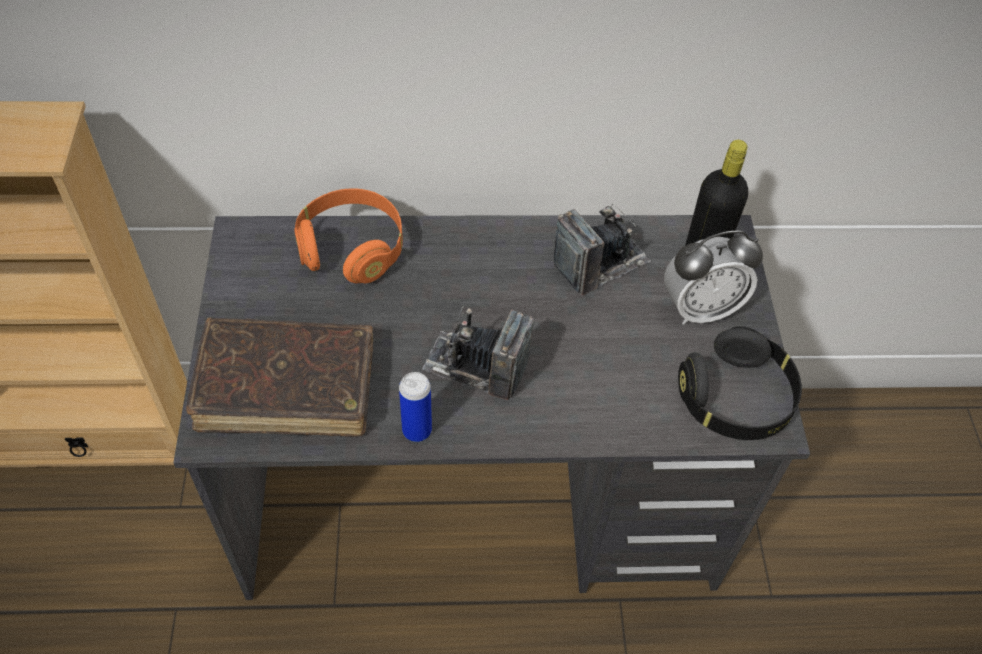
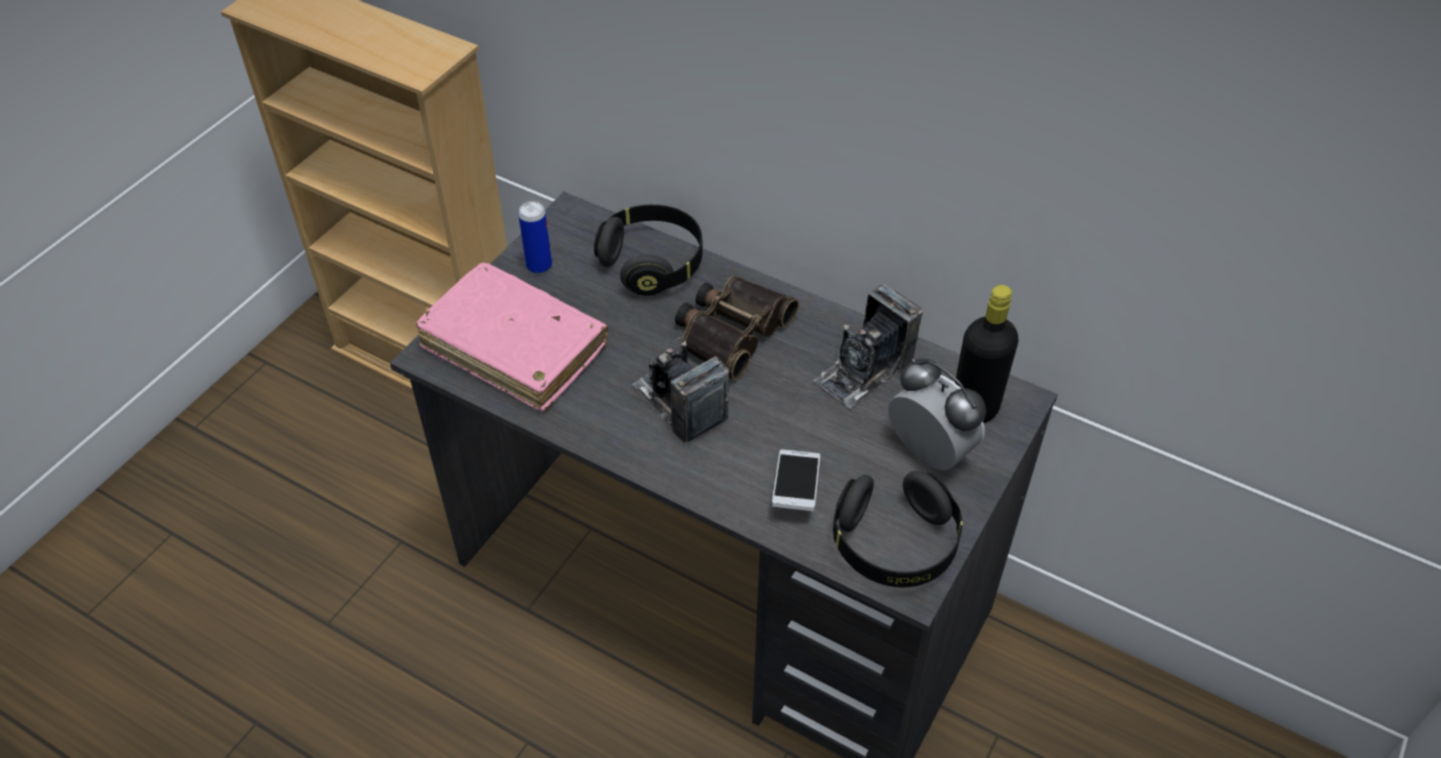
camera: 35 degrees right, 5 degrees down
brown book [186,318,373,437] -> pink book [416,262,608,411]
orange headphones [294,188,403,283] -> black headphones [594,205,702,296]
can [399,372,432,442] -> can moved to [518,201,552,274]
camera [553,204,651,296] -> camera turned 135 degrees clockwise [813,284,923,408]
alarm clock [664,231,763,325] -> alarm clock turned 150 degrees counterclockwise [888,359,986,470]
none -> binoculars [675,276,799,380]
none -> phone [772,449,820,511]

